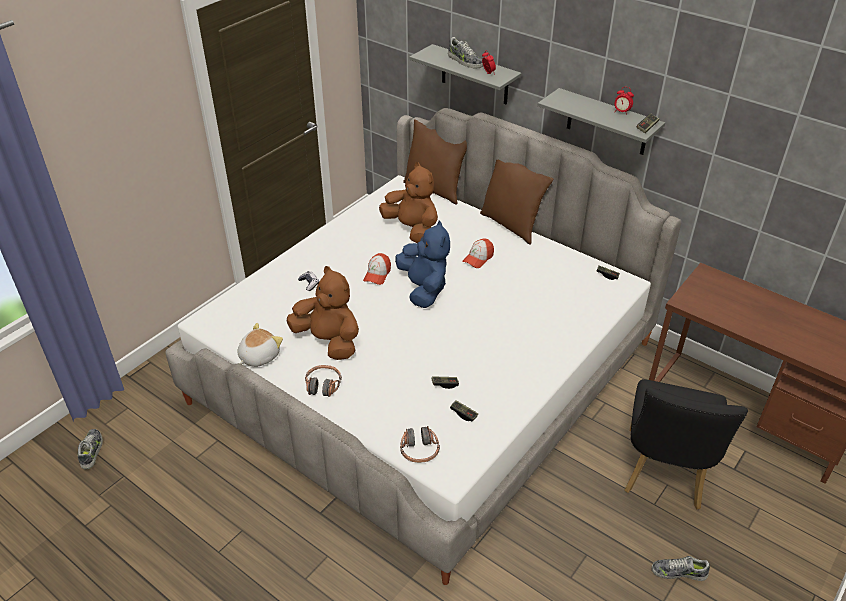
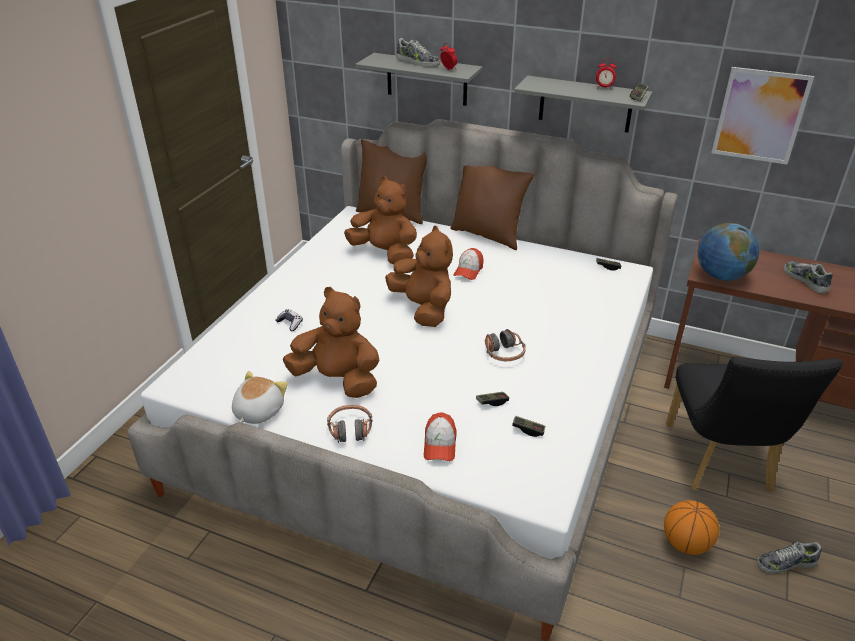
camera: 15 degrees left, 5 degrees down
shoe [77,429,103,469] -> shoe moved to [784,261,833,294]
cap [363,253,391,285] -> cap moved to [424,412,456,461]
blue plush toy [395,221,450,308] -> brown plush toy [385,226,453,327]
headphones [400,426,440,463] -> headphones moved to [485,329,526,361]
none -> basketball [664,500,719,555]
none -> globe [697,223,759,281]
none -> picture [711,67,814,165]

